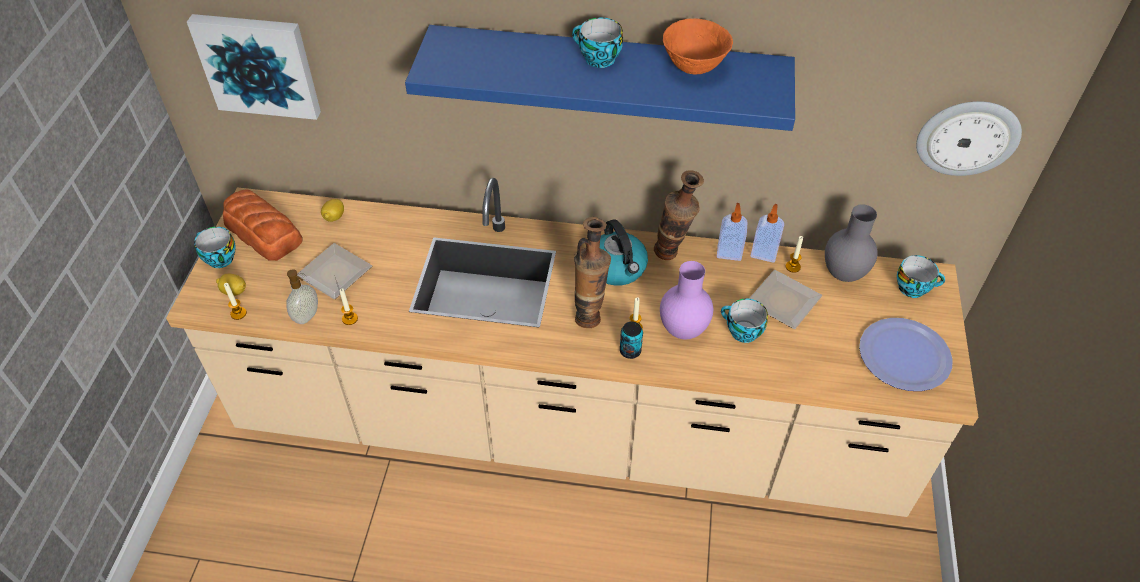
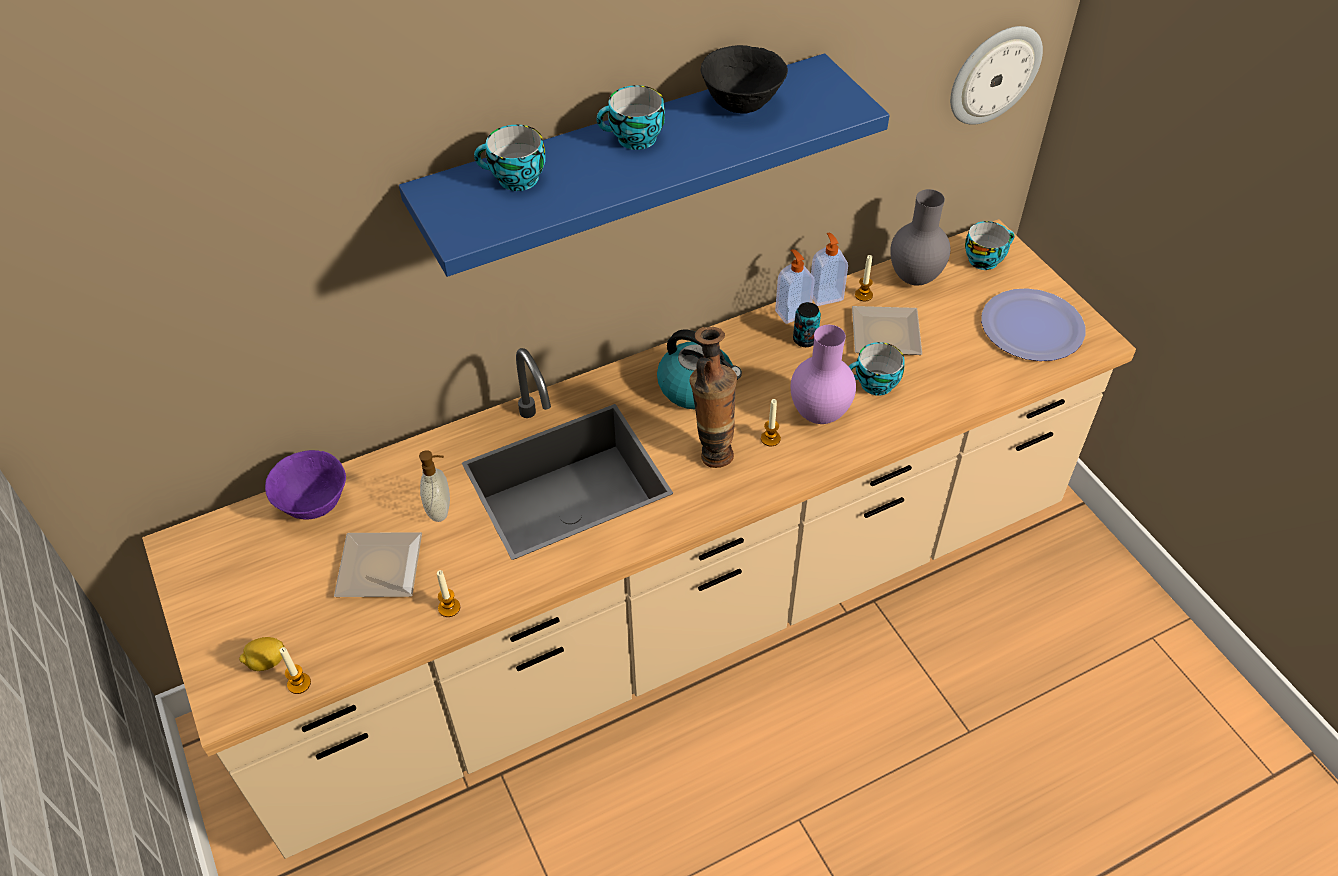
camera: 35 degrees left, 0 degrees up
picture [187,14,321,120] -> none
cup [194,227,236,268] -> cup moved to [474,125,546,191]
bread [223,189,302,261] -> none
soap dispenser [286,269,318,324] -> soap dispenser moved to [419,450,450,522]
lemon [321,199,344,222] -> purple bowl [265,450,346,520]
can [620,321,643,359] -> can moved to [793,302,821,347]
vase [654,170,704,260] -> none
orange bowl [663,18,733,74] -> black bowl [701,45,788,114]

